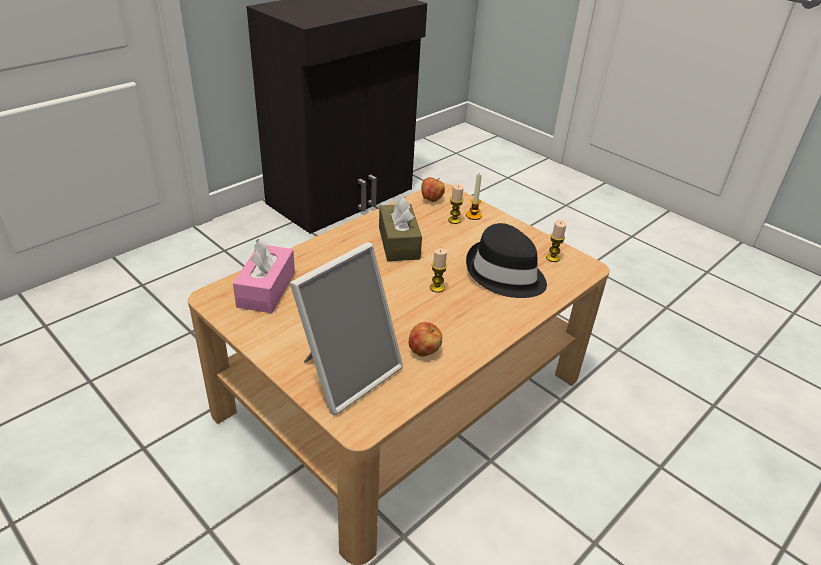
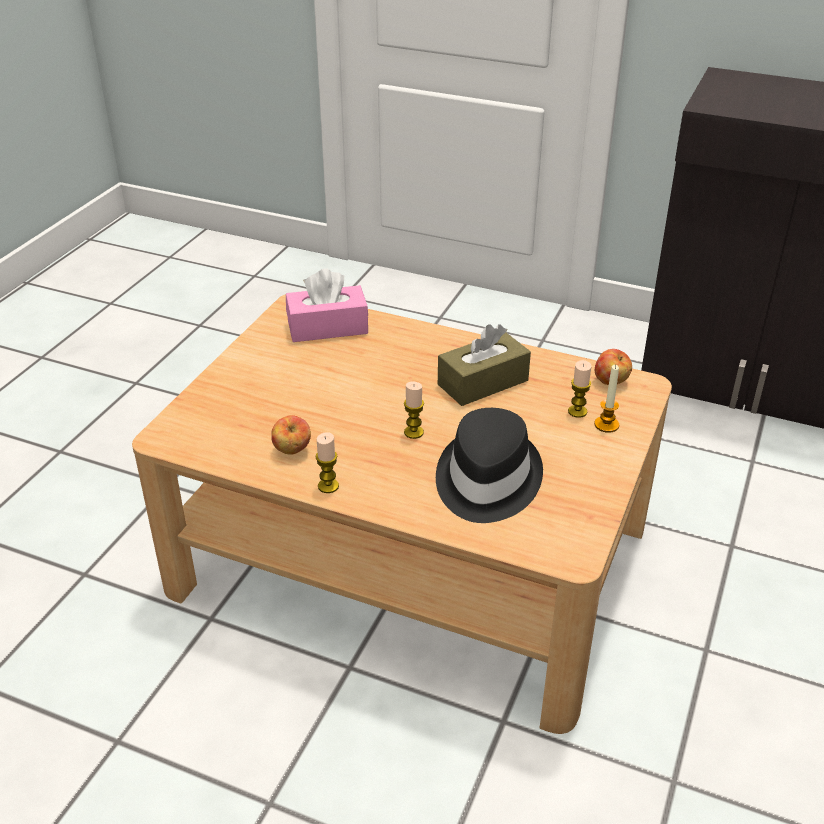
camera: 70 degrees right, 0 degrees up
picture frame [290,242,403,415] -> none
candle [546,220,567,262] -> candle moved to [315,432,339,493]

